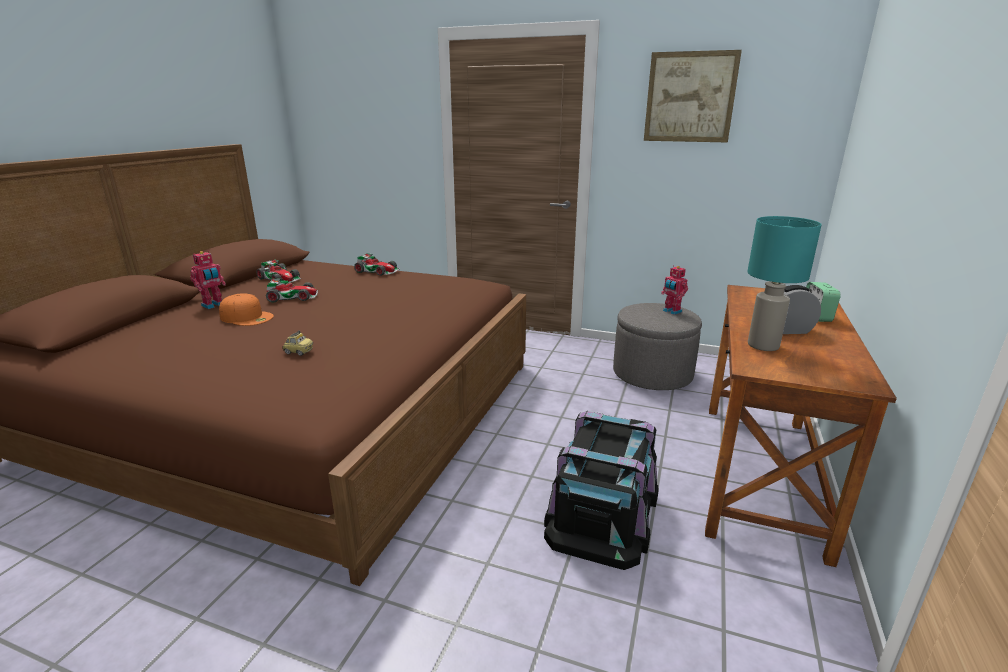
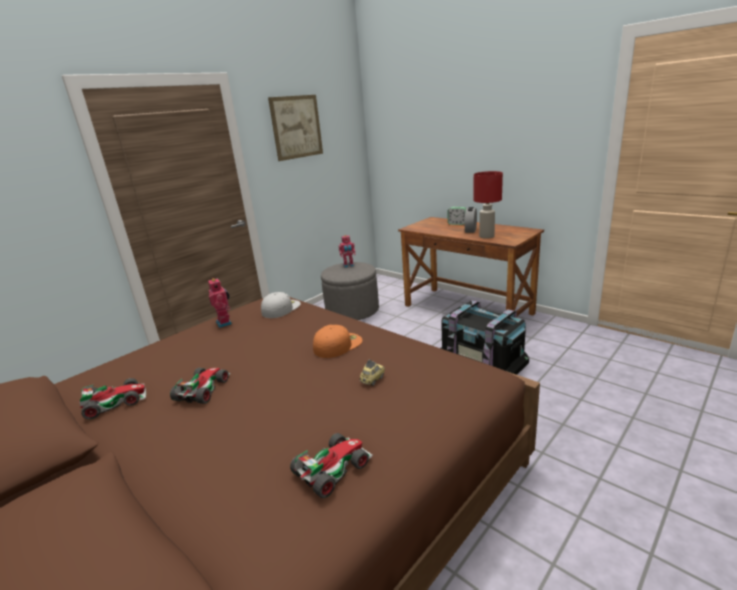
camera: 65 degrees left, 0 degrees up
toy robot [190,251,226,309] -> toy robot moved to [208,278,232,328]
orange cap [219,293,274,326] -> orange cap moved to [313,324,363,358]
toy car [354,253,399,276] -> toy car moved to [290,433,373,498]
turquoise table lamp [747,216,822,351] -> red table lamp [473,171,503,239]
none -> white cap [261,292,301,318]

